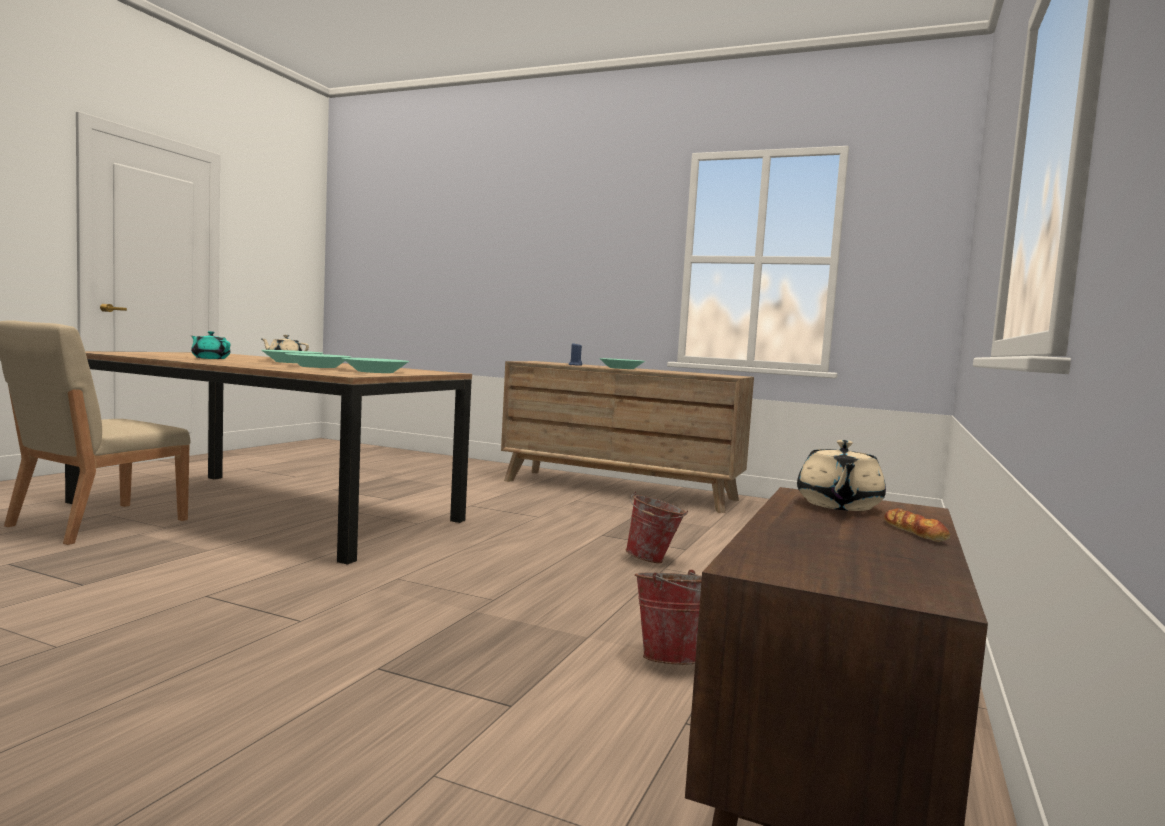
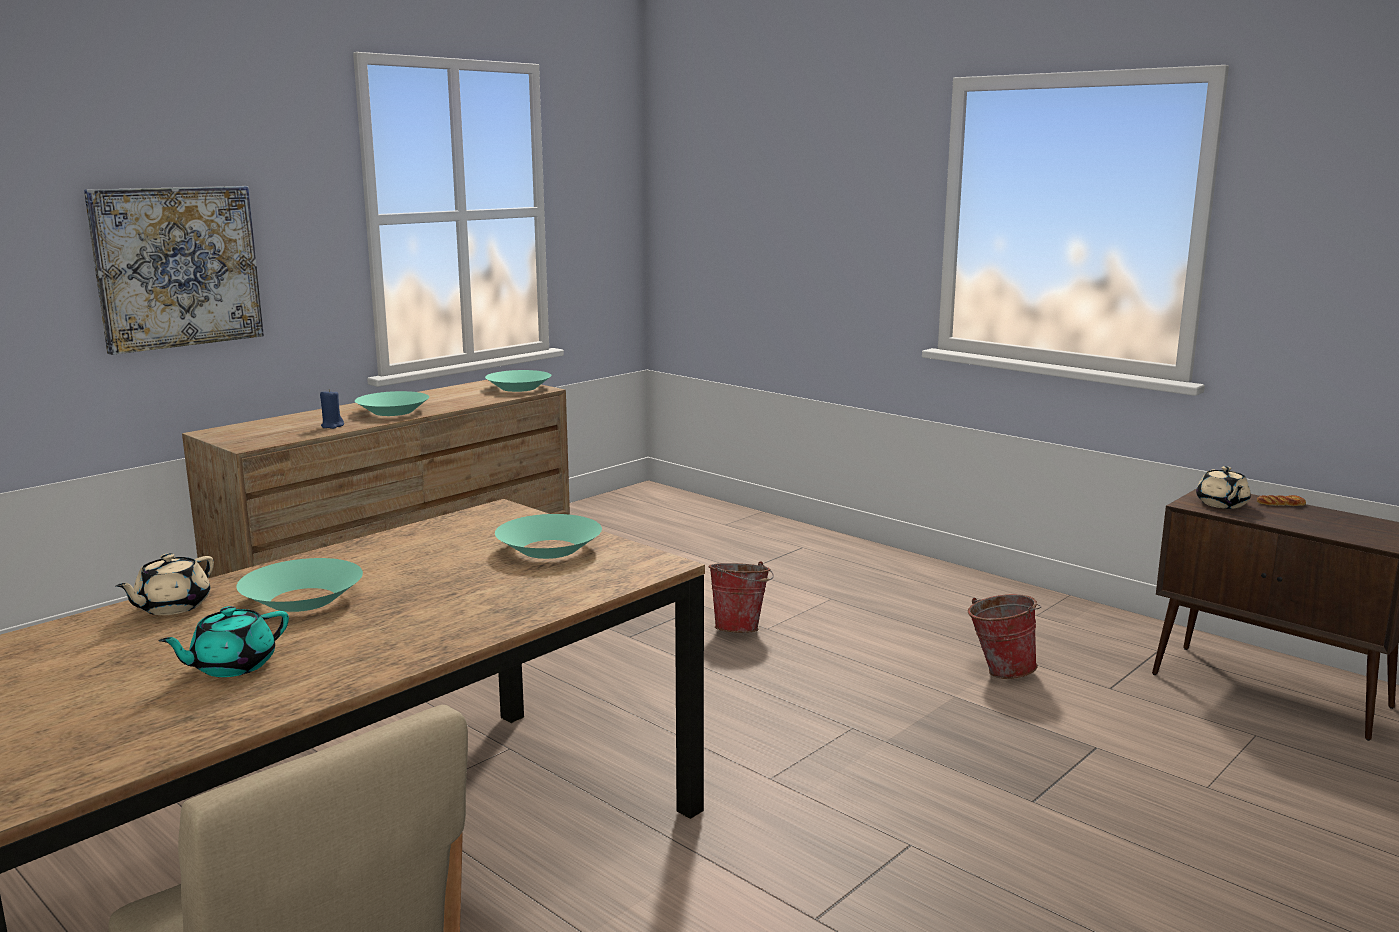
camera: 70 degrees left, 10 degrees up
turquoise bowl [285,353,351,368] -> turquoise bowl moved to [485,370,551,392]
beige teapot [797,440,886,511] -> beige teapot turned 60 degrees clockwise [1196,466,1251,509]
none -> picture [84,186,264,355]

